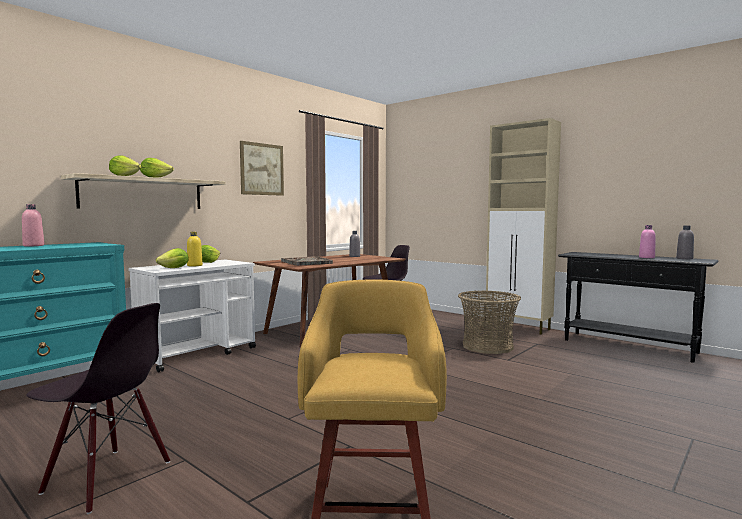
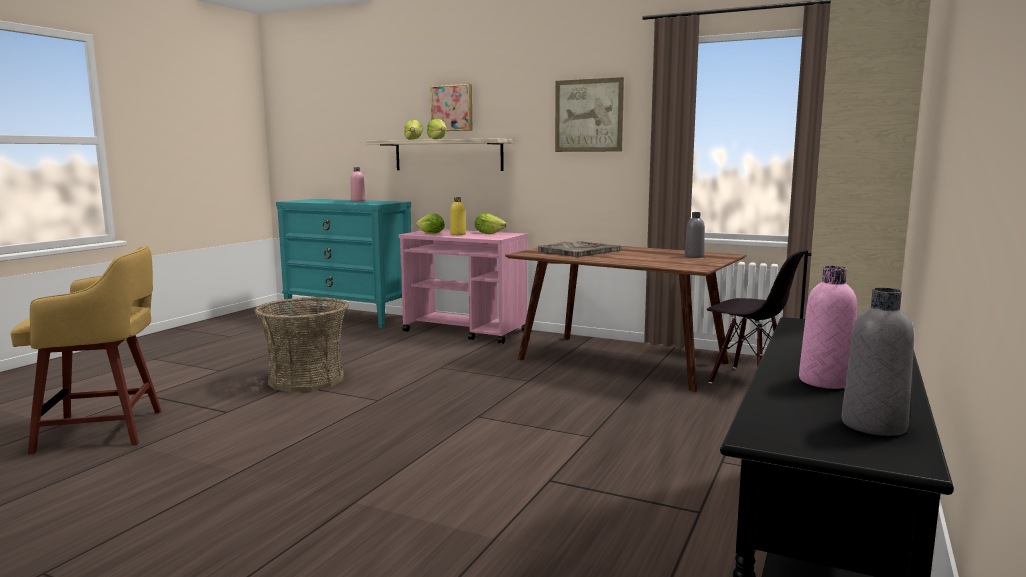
camera: 75 degrees right, 5 degrees up
black chair [26,303,170,514] -> none
white cart [128,260,256,373] -> pink cart [398,229,528,344]
basket [458,290,521,354] -> basket moved to [254,297,349,392]
none -> picture [430,84,473,131]

